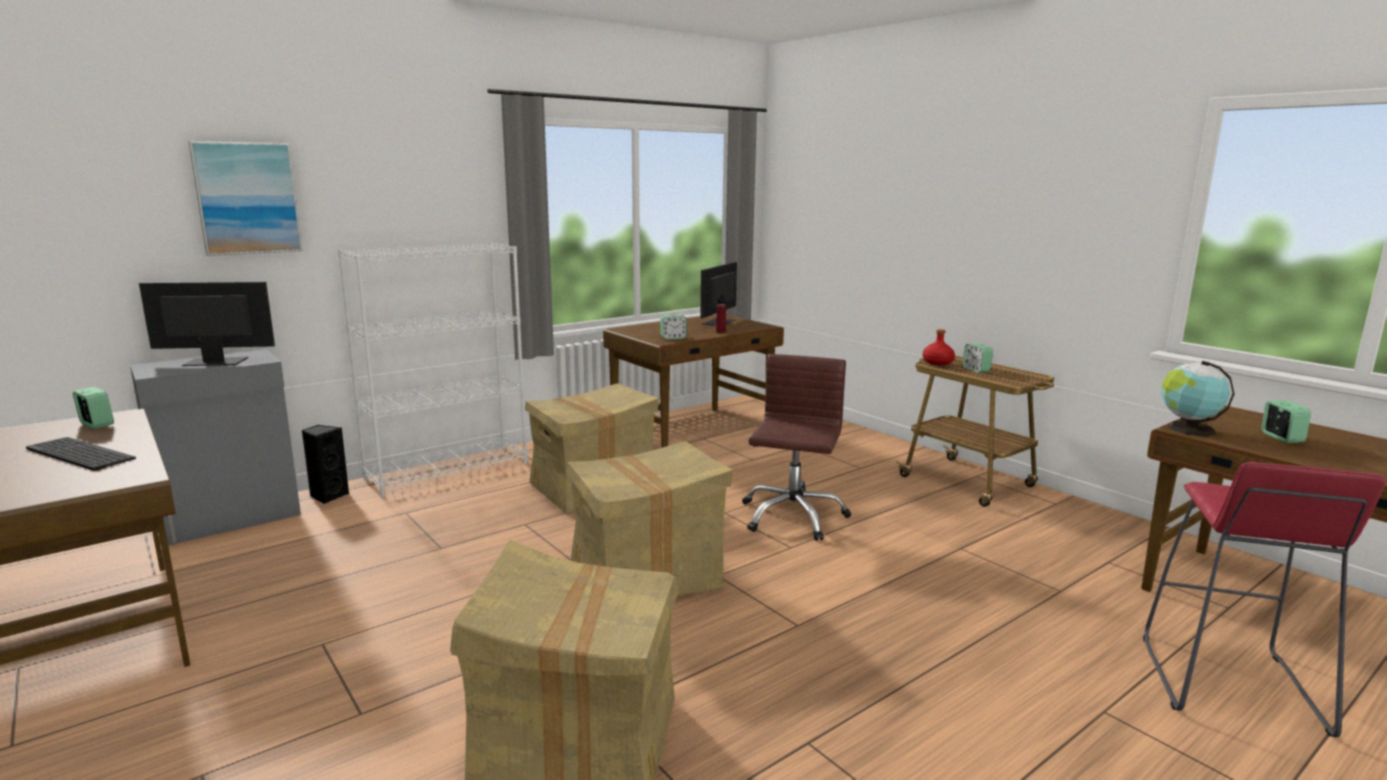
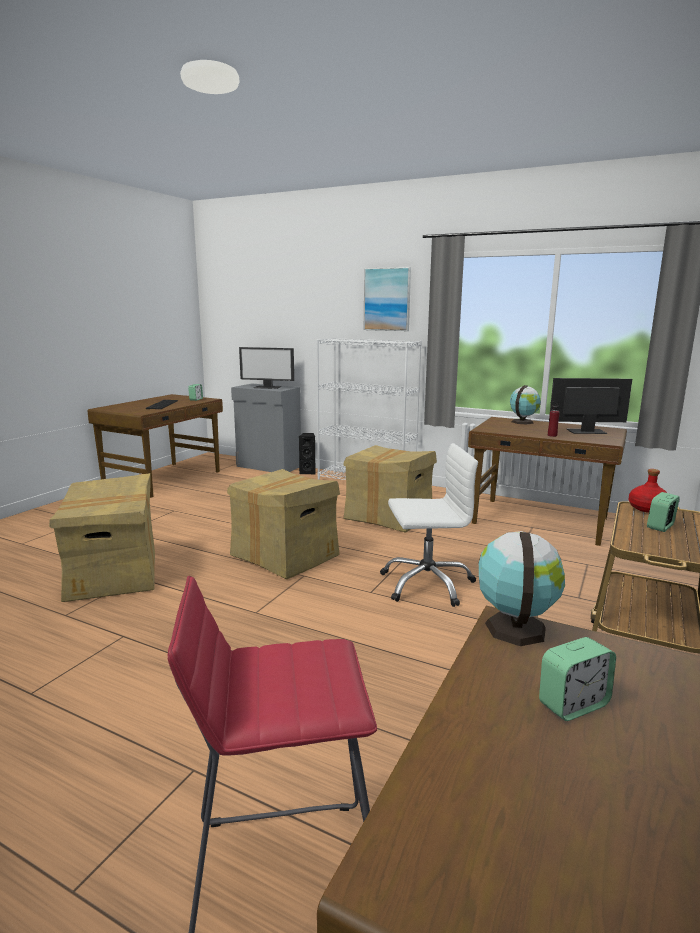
camera: 65 degrees right, 0 degrees up
monitor [139,282,275,366] -> monitor turned 135 degrees clockwise [239,347,294,389]
picture [188,141,303,256] -> picture moved to [364,267,411,331]
alarm clock [660,315,687,340] -> none
brown office chair [742,354,851,541] -> white office chair [380,443,478,607]
none -> globe [510,385,541,425]

